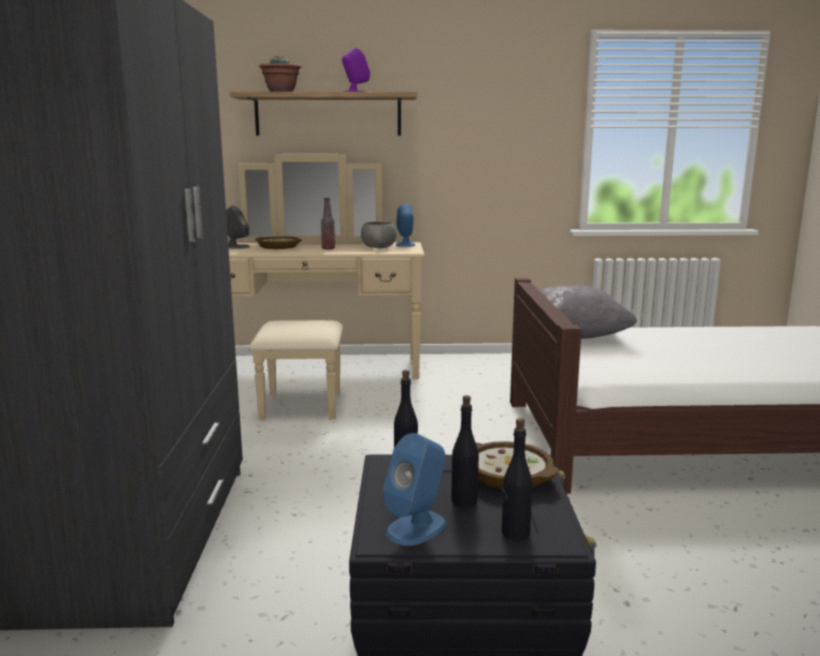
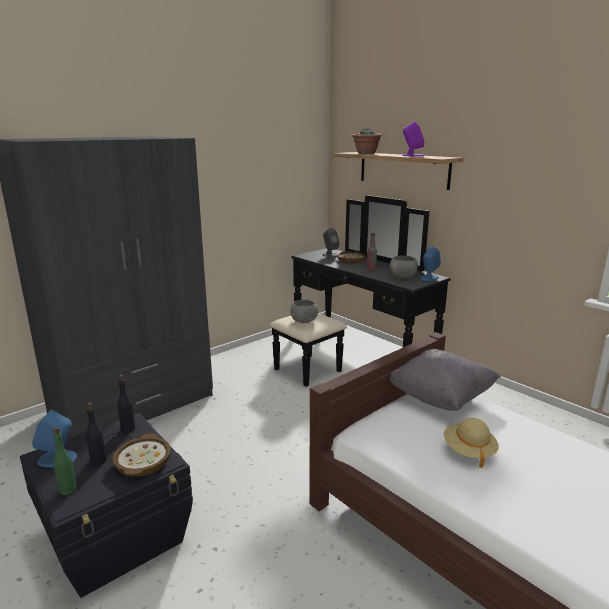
camera: 50 degrees right, 5 degrees up
beige dresser [228,154,425,420] -> black dresser [269,196,451,387]
black bottle [502,418,532,541] -> green bottle [53,427,77,495]
none -> grey bowl [290,300,318,323]
none -> beige hat [444,418,499,468]

